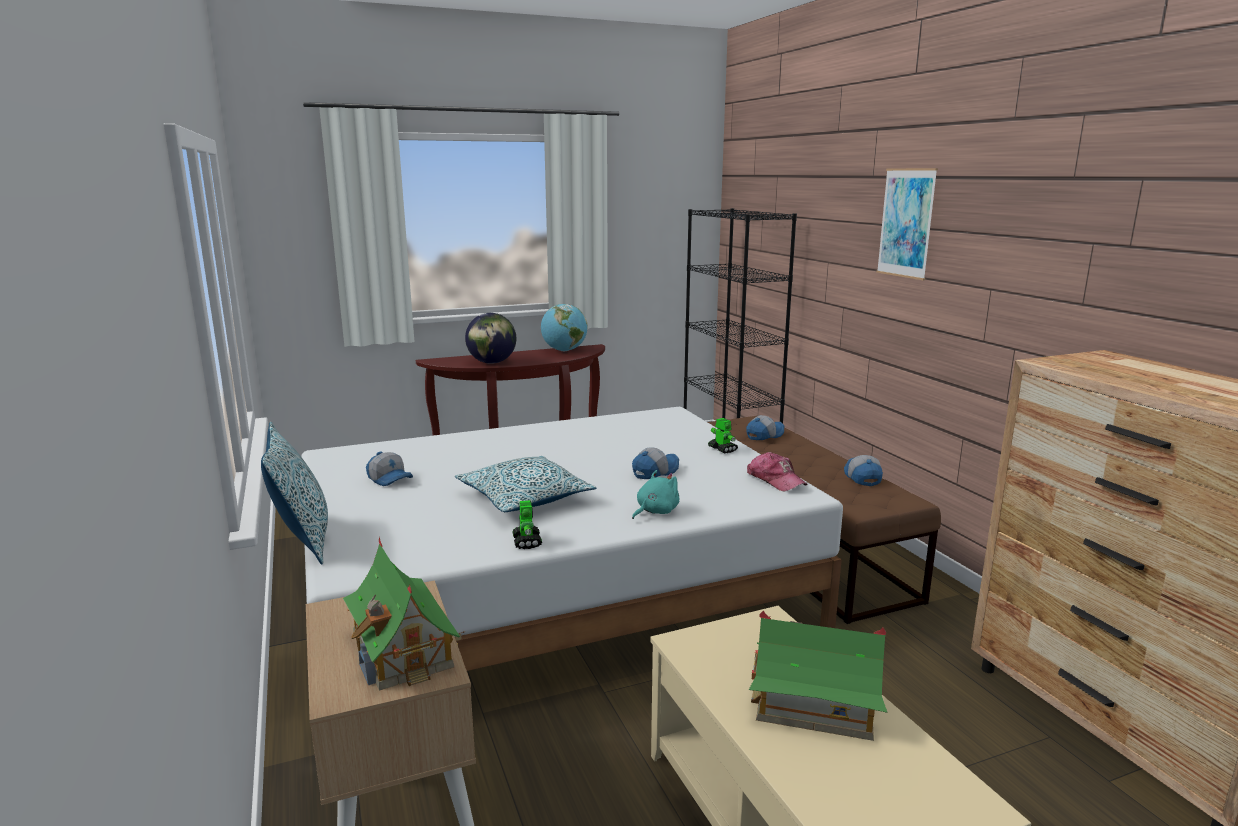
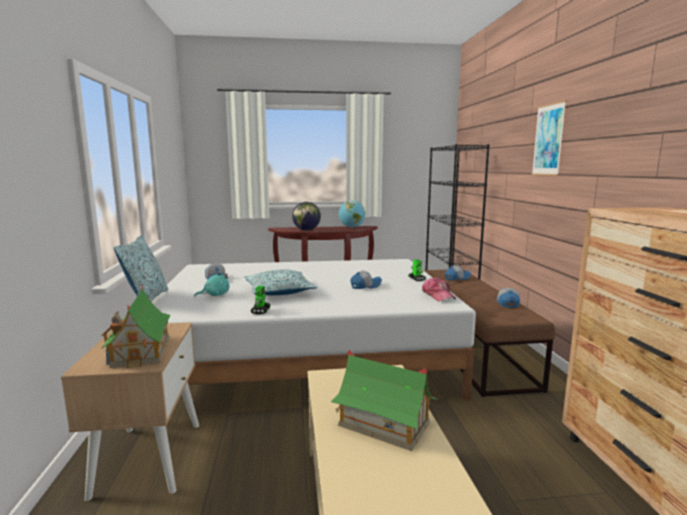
camera: 15 degrees right, 5 degrees down
turquoise plush toy [632,470,679,519] -> turquoise plush toy moved to [194,272,229,297]

